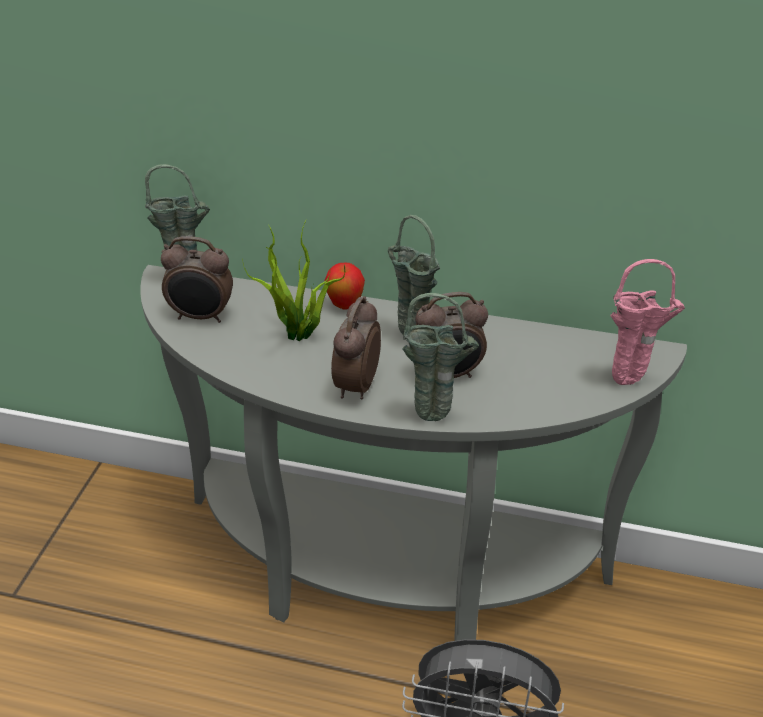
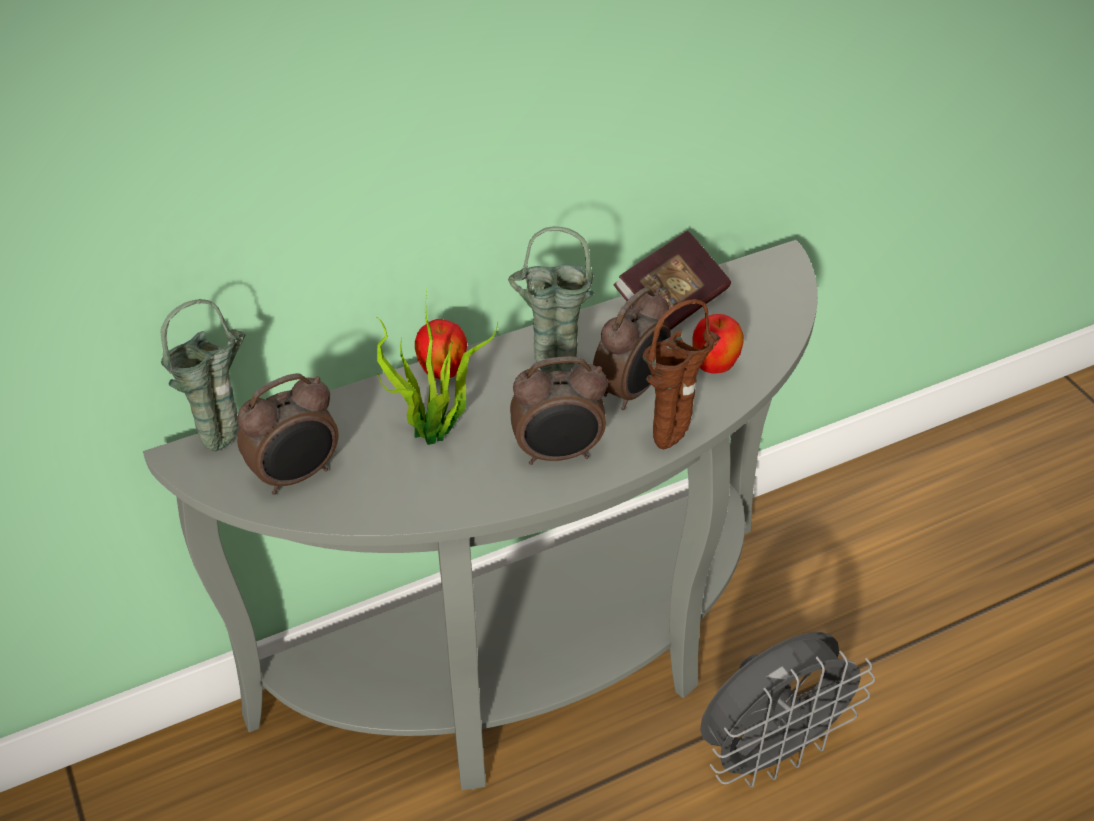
camera: 40 degrees left, 5 degrees up
alarm clock [331,296,381,399] -> alarm clock turned 75 degrees counterclockwise [510,356,608,465]
green vase [402,293,479,421] -> brown vase [643,299,721,449]
pink vase [610,259,685,385] -> none
none -> book [614,230,731,331]
none -> apple [692,314,744,374]

